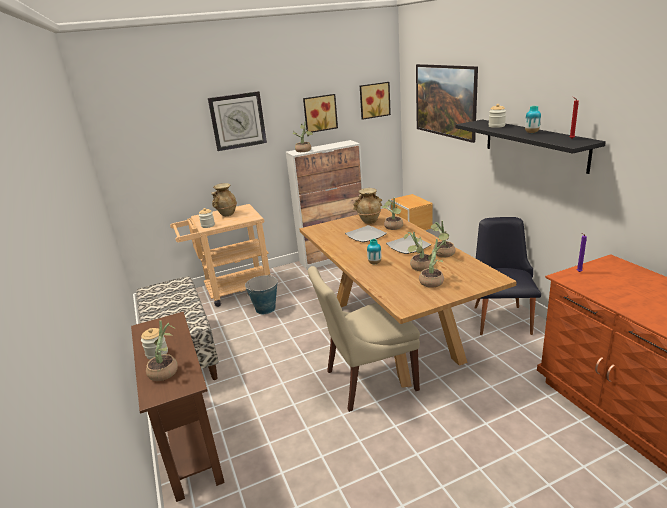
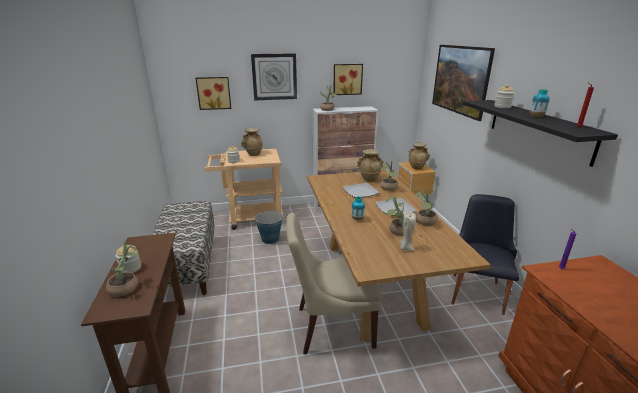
camera: 10 degrees right, 0 degrees up
picture [360,82,391,120] -> picture moved to [196,77,231,110]
potted plant [419,239,449,288] -> beige candle [400,211,416,251]
none -> beige vase [408,143,430,170]

